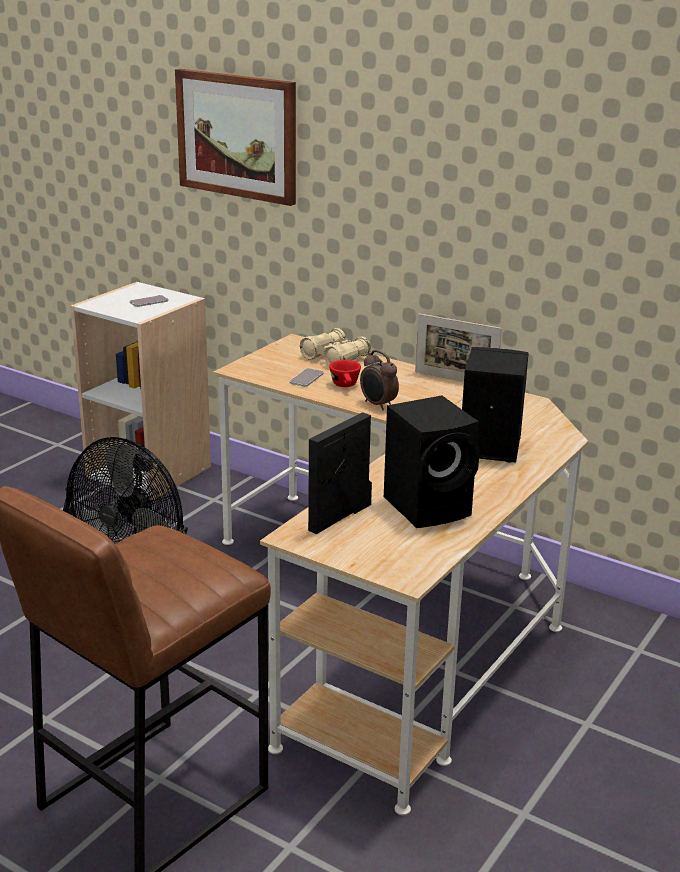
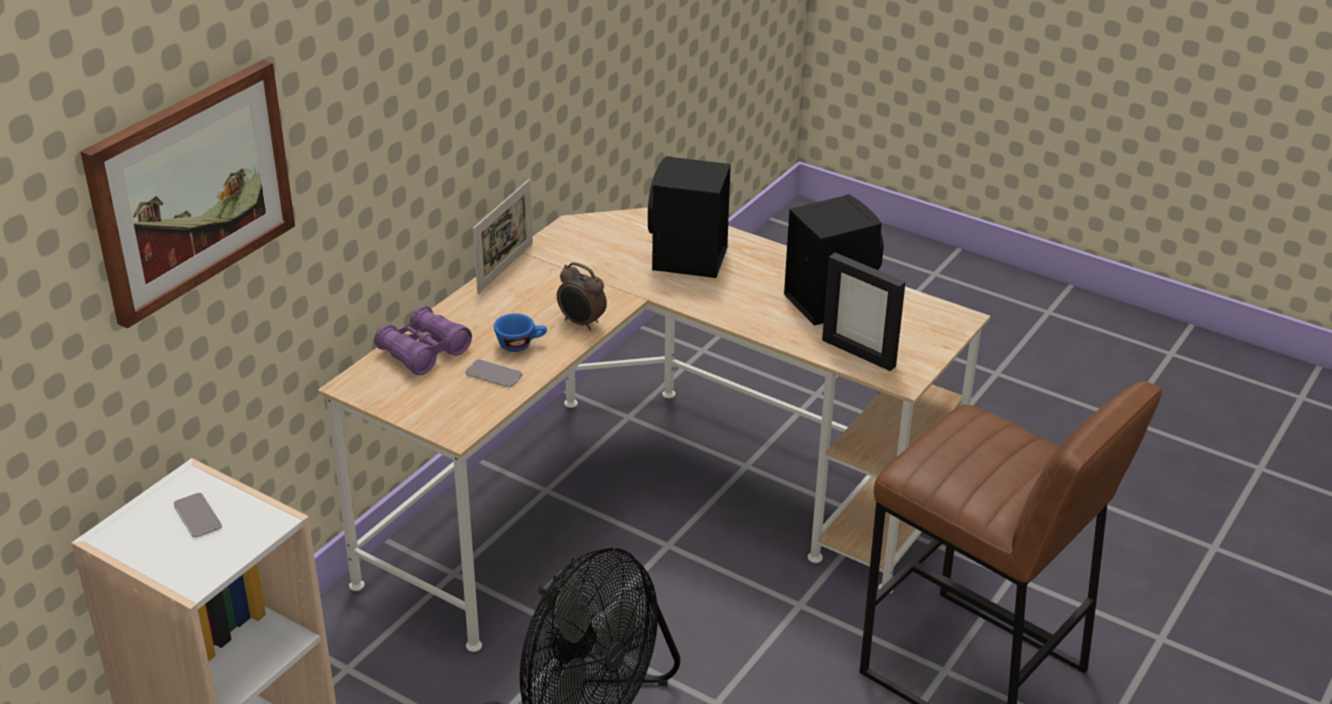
camera: 90 degrees left, 10 degrees up
beige binoculars [300,328,371,366] -> purple binoculars [374,306,472,375]
red cup [329,360,361,387] -> blue cup [494,313,547,352]
alarm clock [360,350,399,410] -> alarm clock turned 75 degrees clockwise [557,262,607,331]

